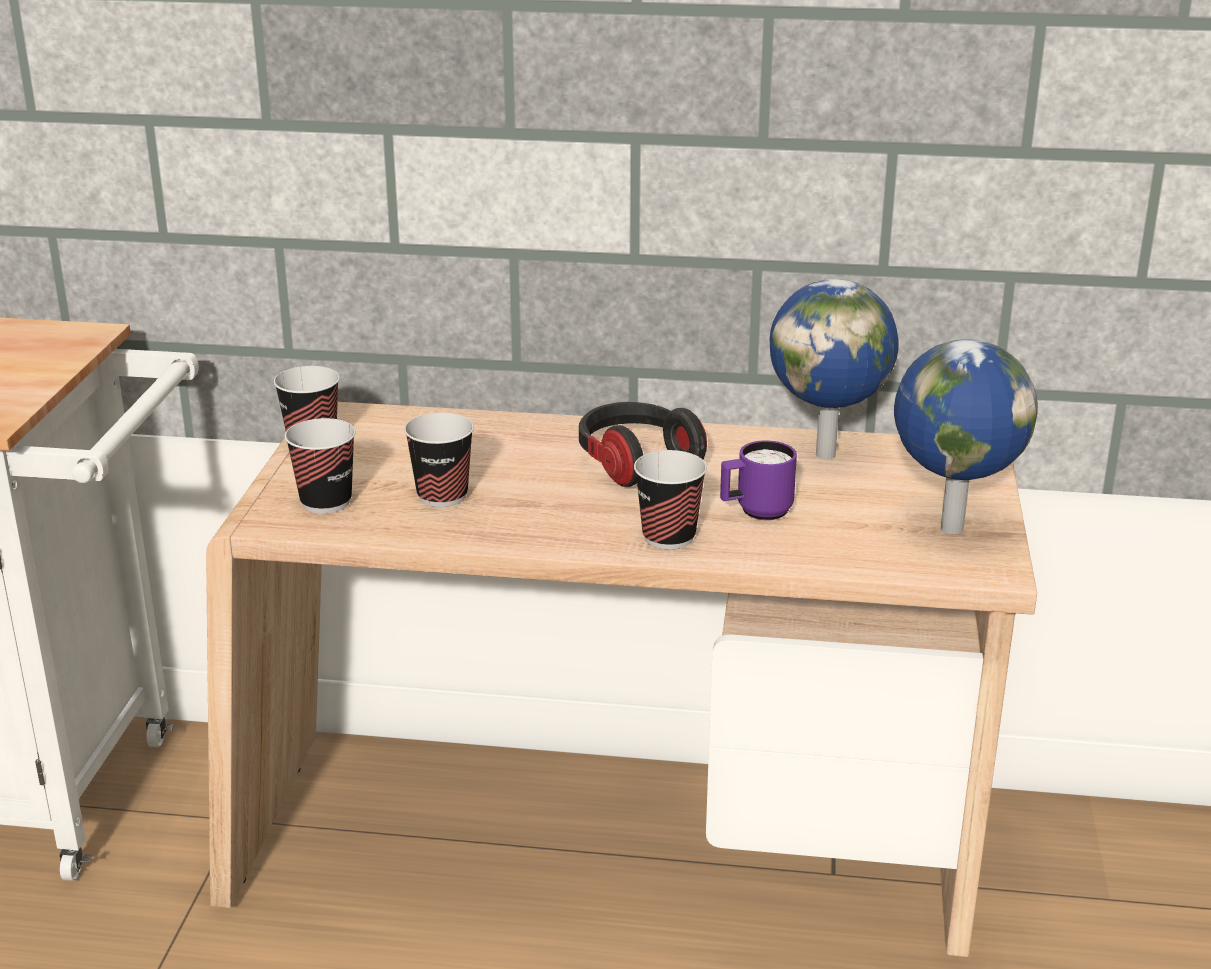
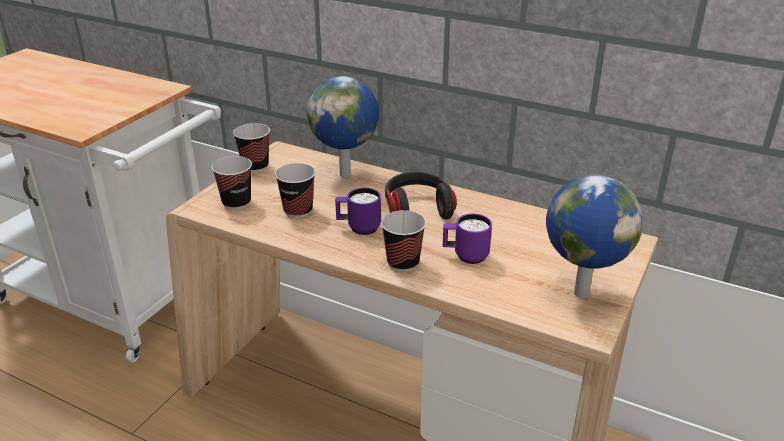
camera: 20 degrees right, 5 degrees up
globe [770,279,899,460] -> globe moved to [307,76,379,177]
none -> purple mug [335,187,381,235]

